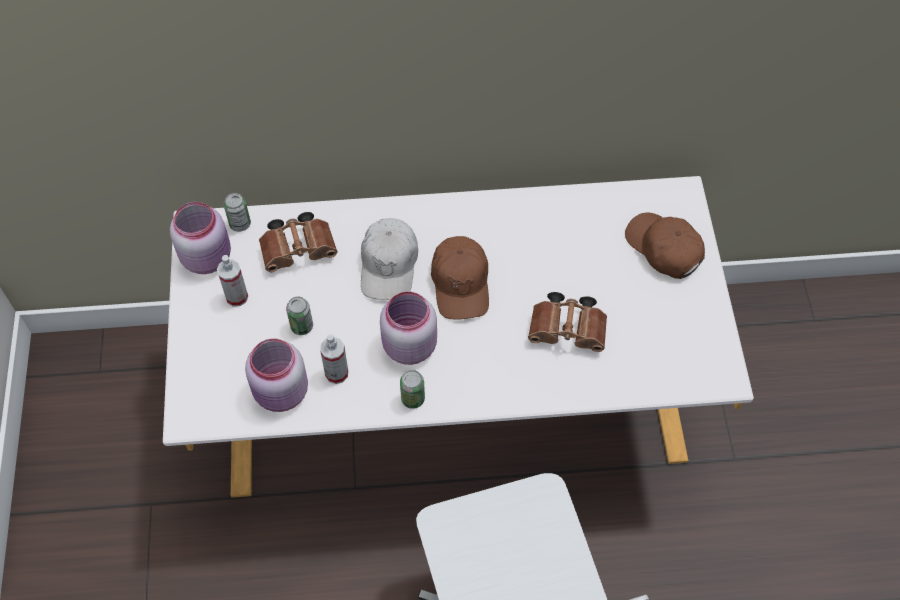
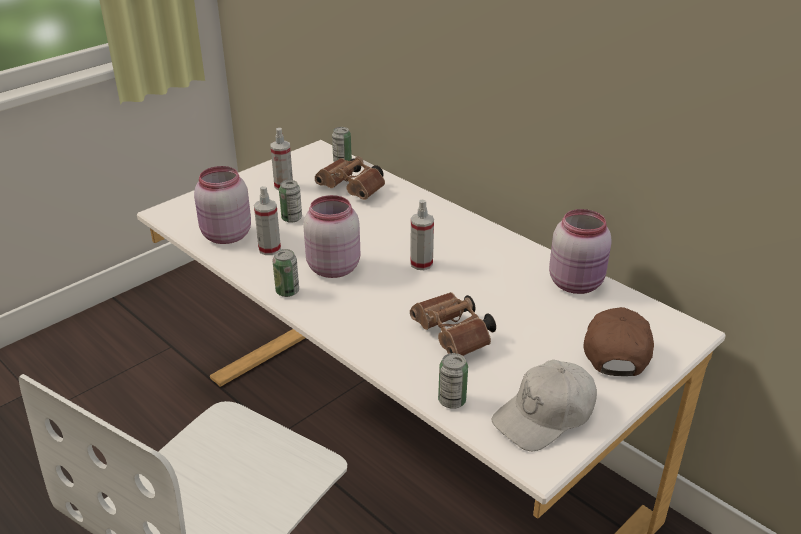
camera: 50 degrees right, 25 degrees down
pink jar [170,202,231,274] -> pink jar moved to [549,209,612,294]
white cap [361,218,418,300] -> white cap moved to [491,360,597,452]
brown cap [431,236,489,320] -> spray bottle [410,200,434,270]
none -> can [438,353,468,409]

